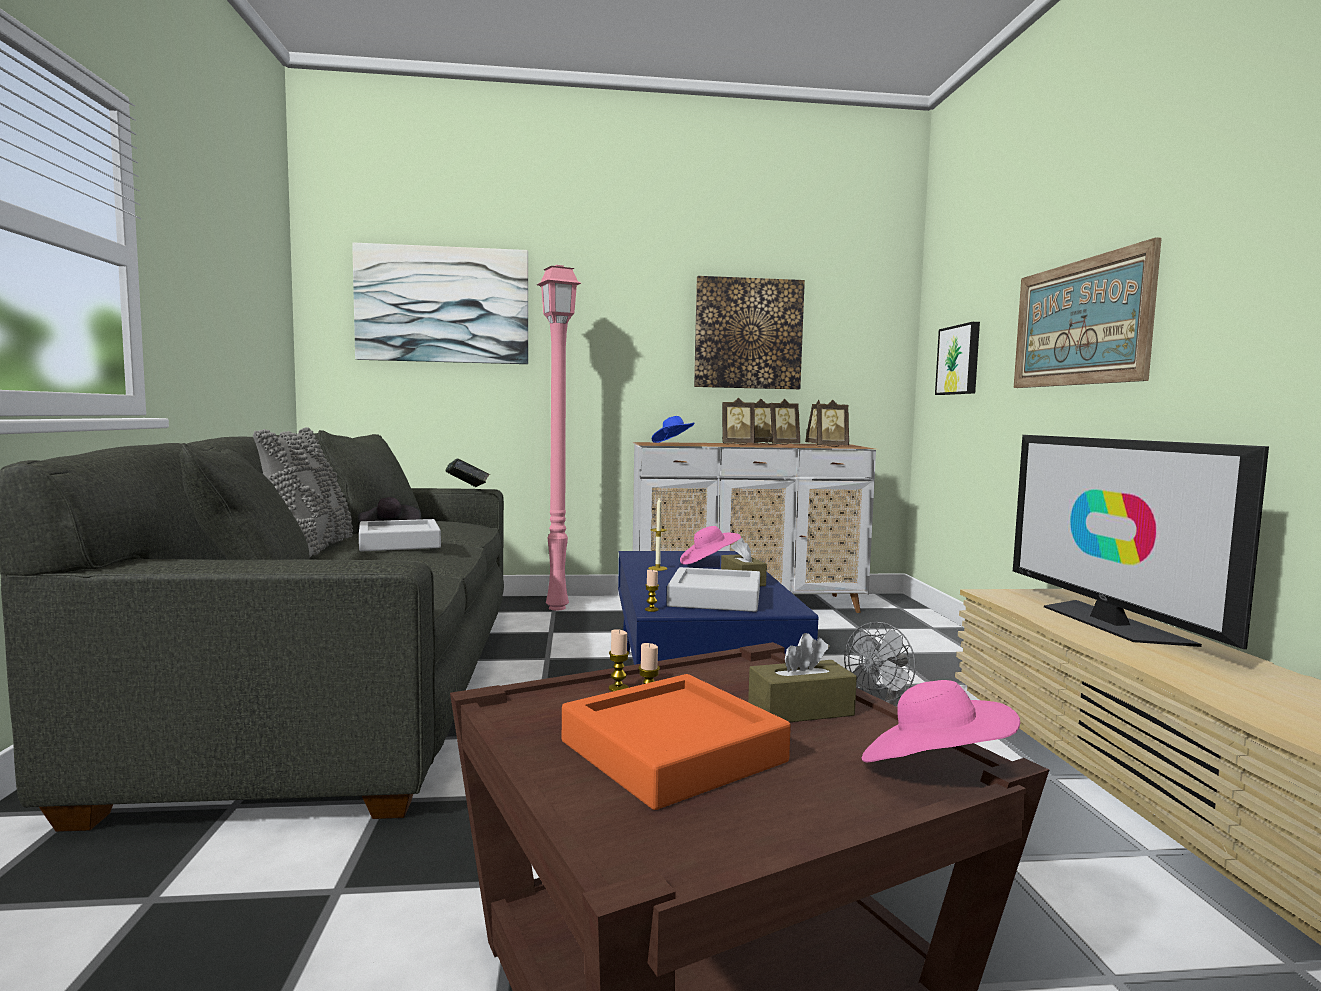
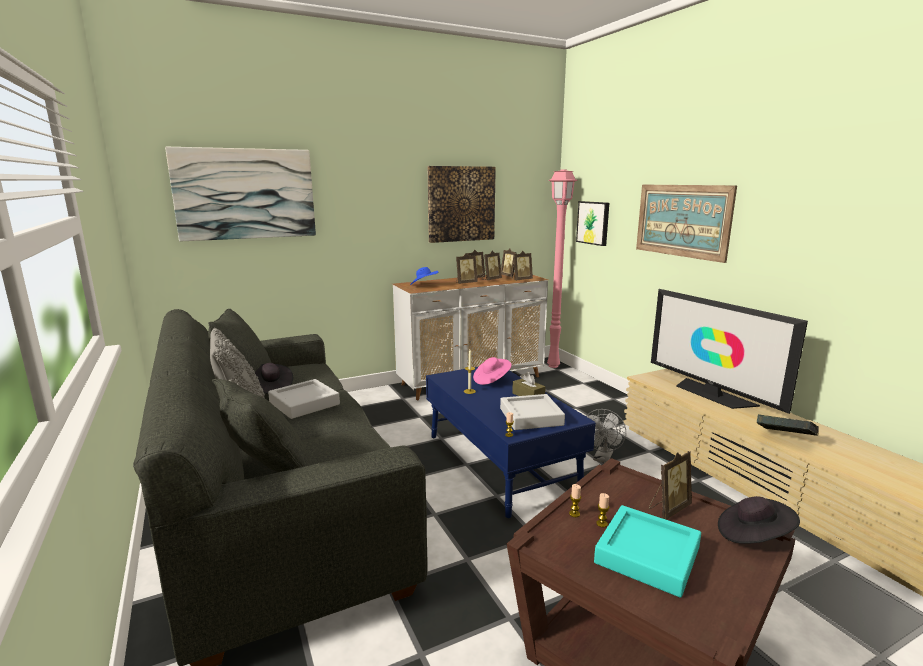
camera: 20 degrees left, 10 degrees up
book [445,458,490,487] -> book moved to [757,414,819,436]
pink floor lamp [537,265,581,610] -> pink floor lamp moved to [547,169,578,368]
orange tray [562,674,791,810] -> turquoise tray [594,505,701,598]
brown tissue box [748,633,857,722] -> picture frame [649,451,692,520]
pink hat [862,680,1020,762] -> black hat [718,496,800,544]

